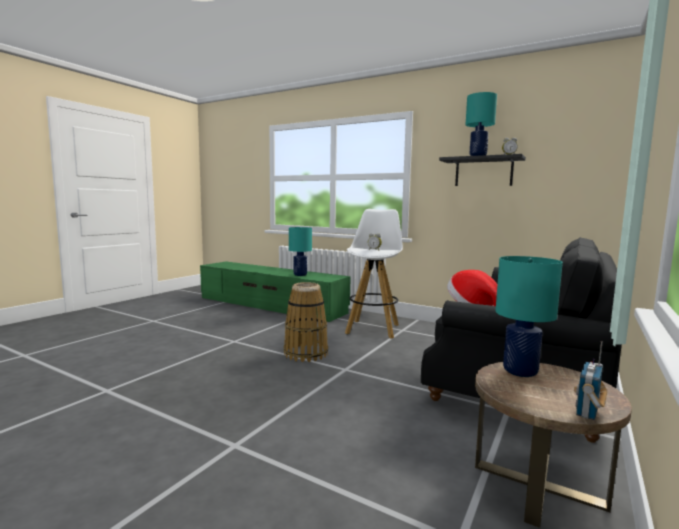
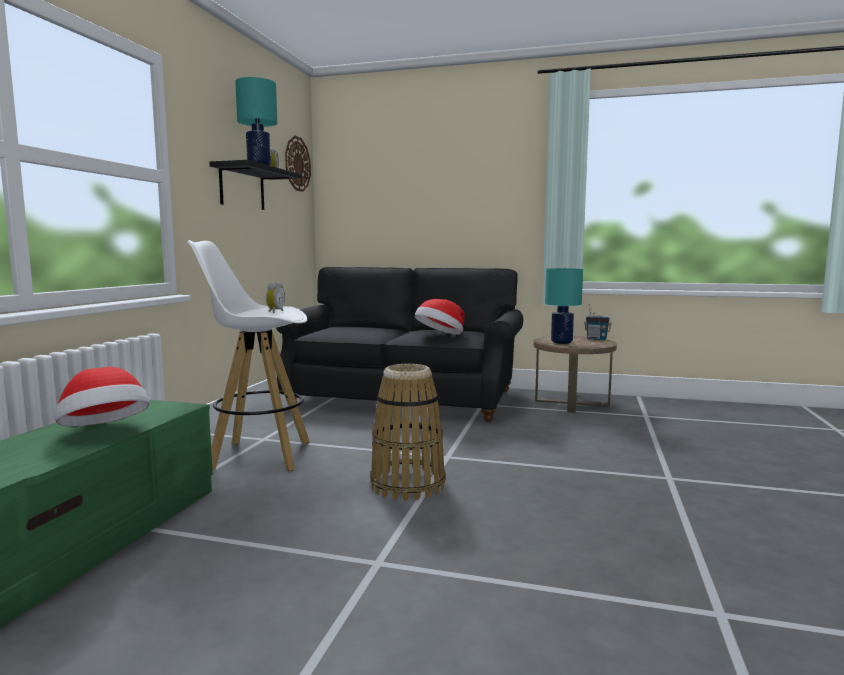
camera: 105 degrees left, 0 degrees up
turquoise table lamp [289,227,312,276] -> hat [55,367,150,427]
none -> wall clock [285,135,311,192]

